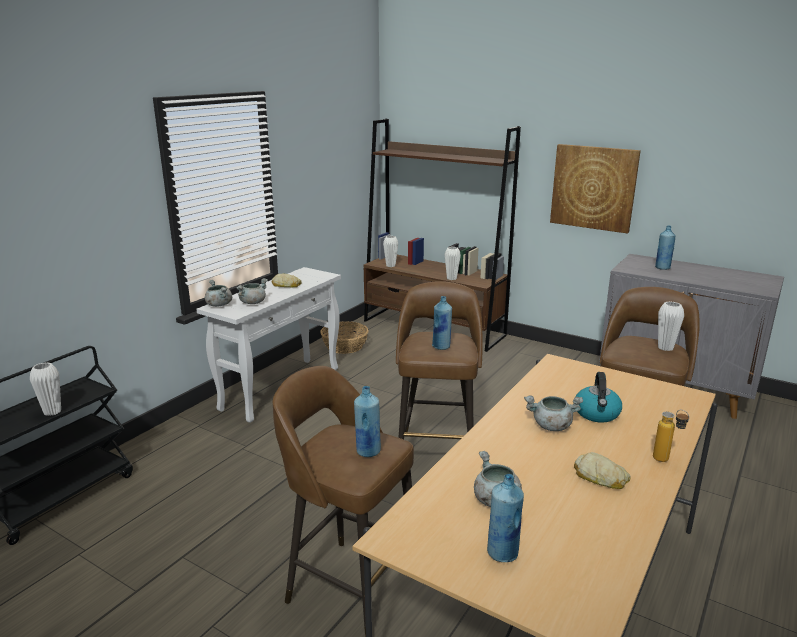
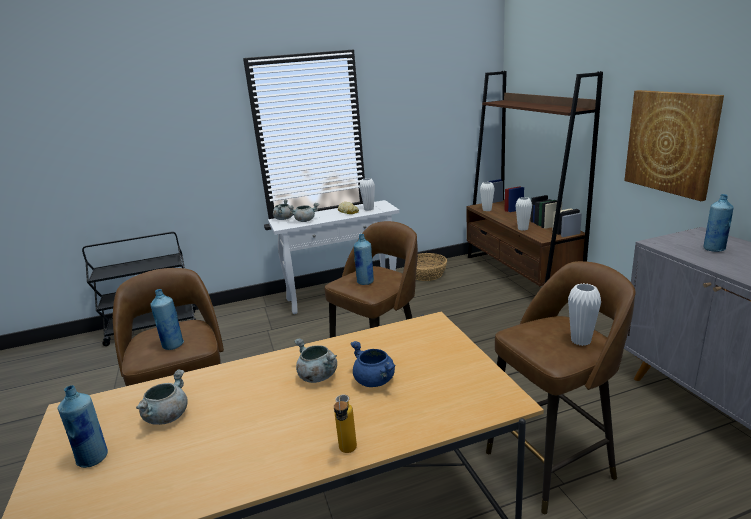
camera: 40 degrees right, 0 degrees up
white vase [30,362,61,416] -> white vase moved to [359,178,375,211]
bread [574,452,631,489] -> none
kettle [575,372,622,423] -> blue cooking pot [350,341,396,387]

